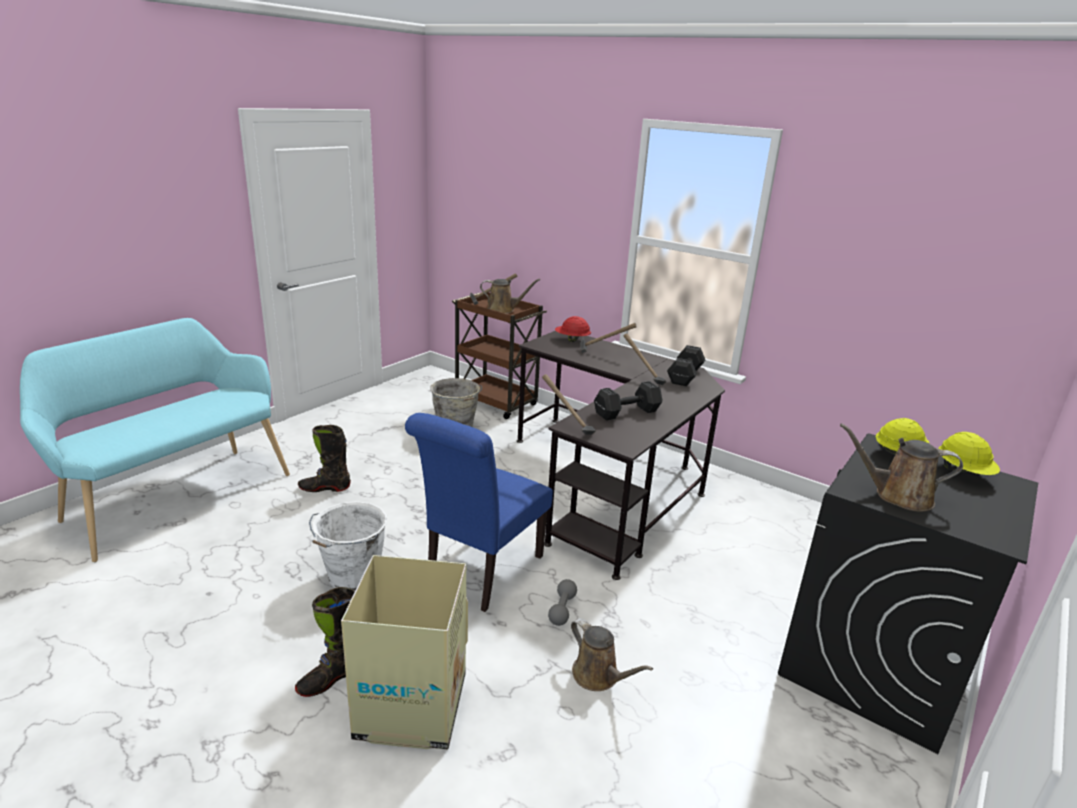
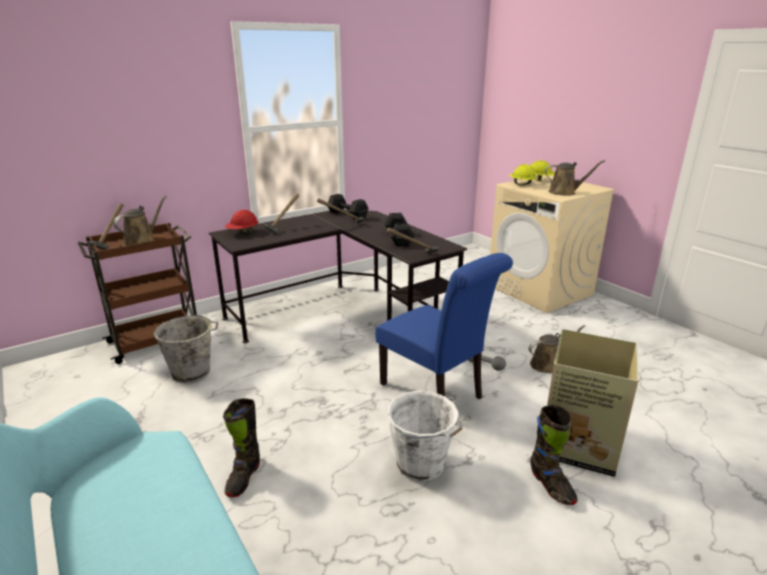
camera: 70 degrees left, 0 degrees up
black washing machine [778,433,1038,754] -> beige washing machine [490,175,615,313]
brown watering can [840,423,963,512] -> brown watering can turned 120 degrees counterclockwise [545,160,605,196]

